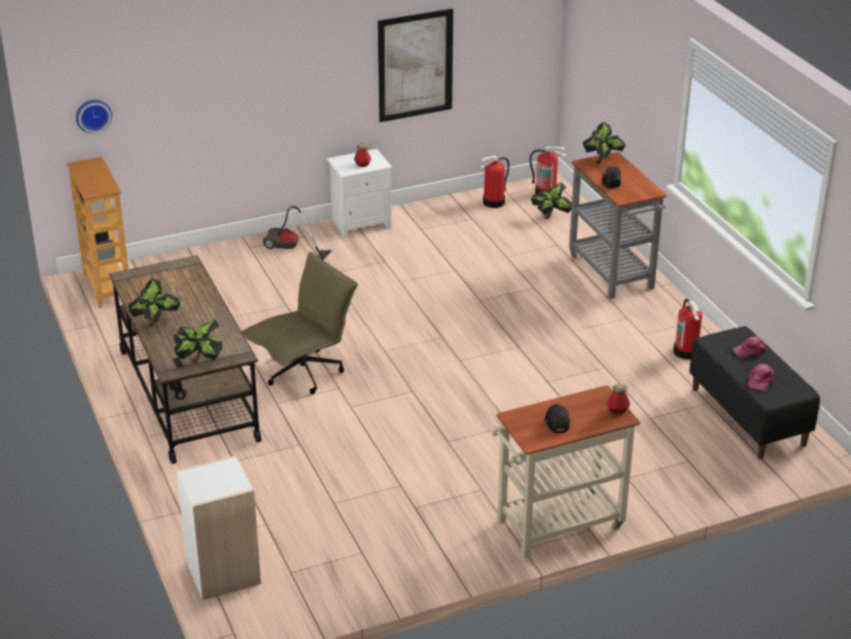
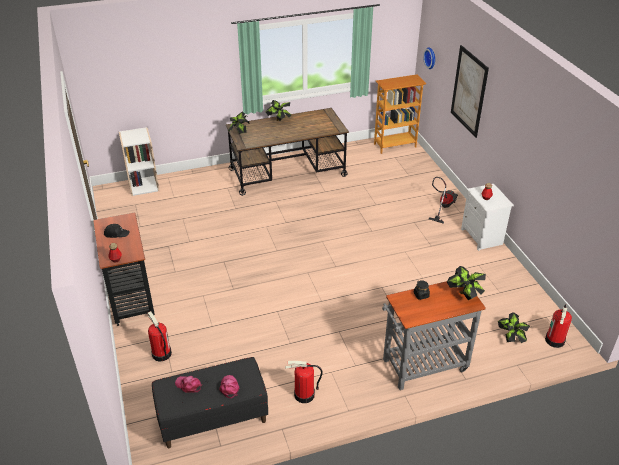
camera: 95 degrees right, 5 degrees up
beige office chair [242,252,358,394] -> none
picture [378,8,453,122] -> picture moved to [451,45,489,138]
fire extinguisher [480,156,510,208] -> fire extinguisher moved to [148,311,172,361]
beige cart [492,385,640,559] -> black cart [93,213,155,326]

